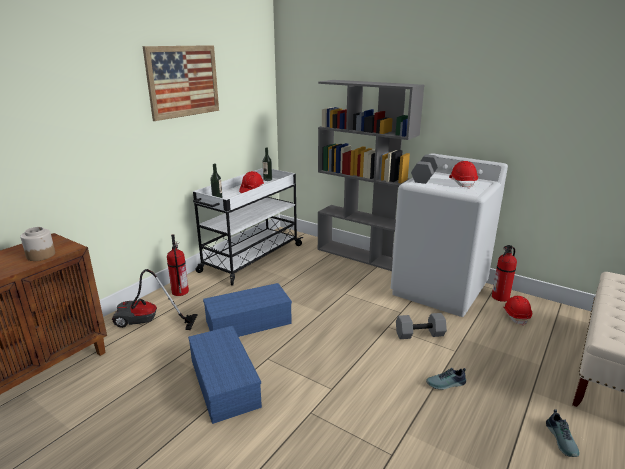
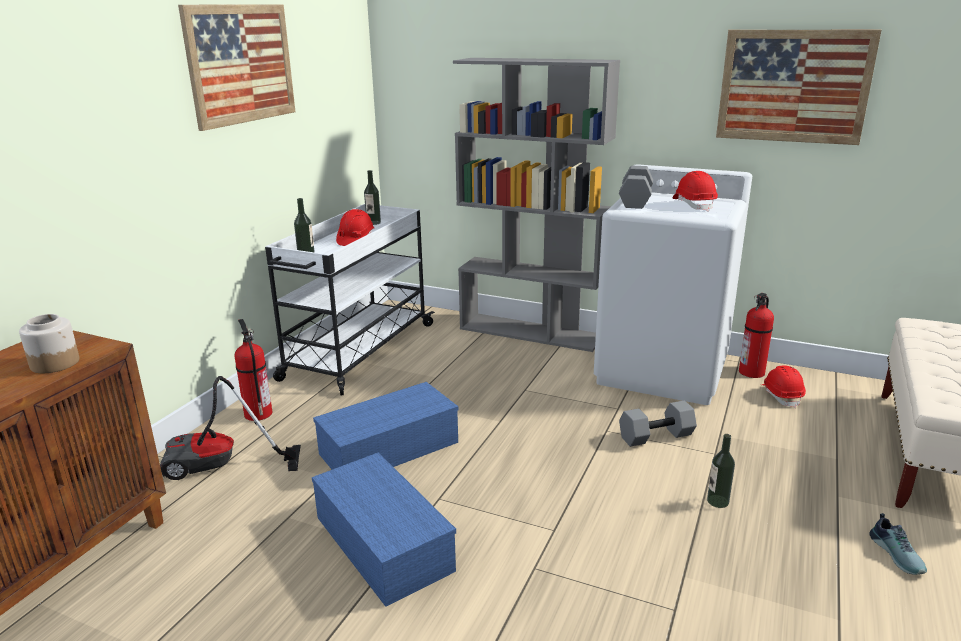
camera: 10 degrees left, 0 degrees up
shoe [426,368,466,390] -> bottle [707,434,735,508]
none -> picture [716,30,881,145]

